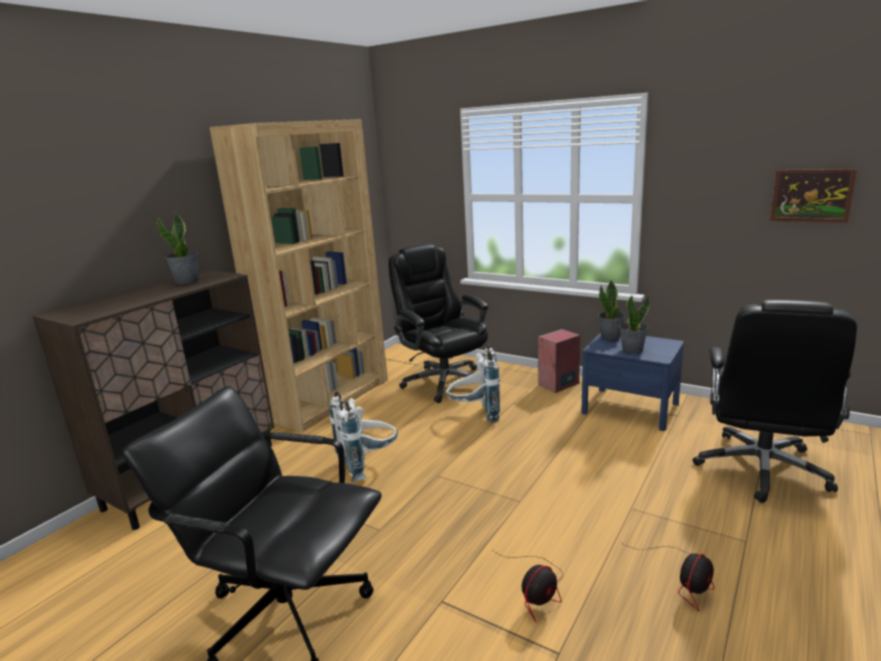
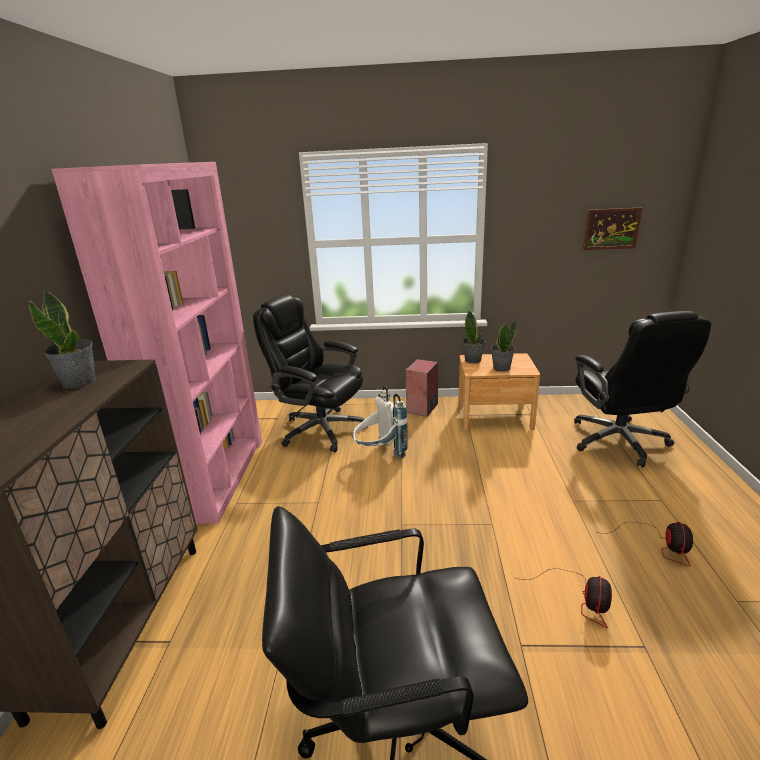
camera: 30 degrees left, 5 degrees up
brown bookcase [209,119,388,432] -> pink bookcase [51,162,262,524]
white backpack [329,392,398,482] -> none
blue nightstand [581,332,684,431] -> brown nightstand [458,353,540,431]

